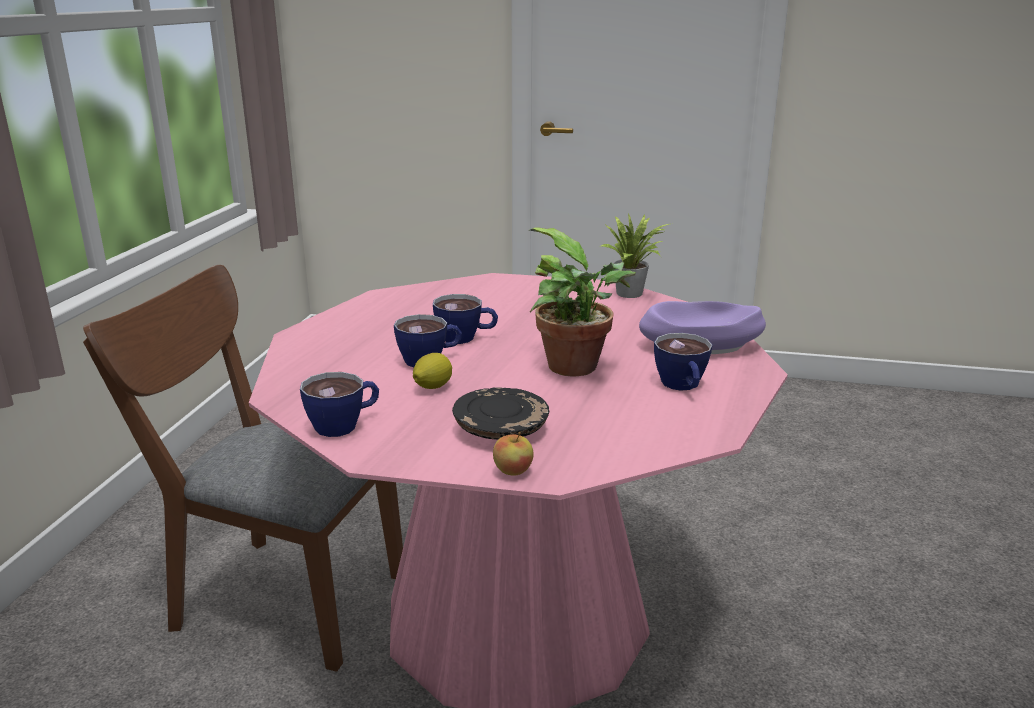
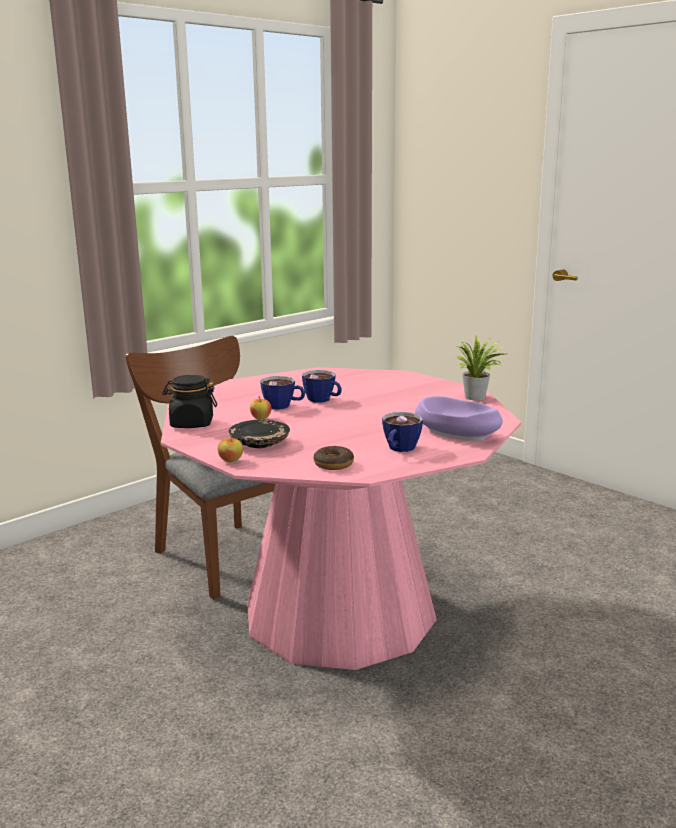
camera: 35 degrees right, 5 degrees down
cup [300,372,379,437] -> black jar [162,375,217,428]
lemon [413,353,452,389] -> apple [250,396,271,419]
potted plant [528,227,636,376] -> none
none -> donut [314,446,354,470]

